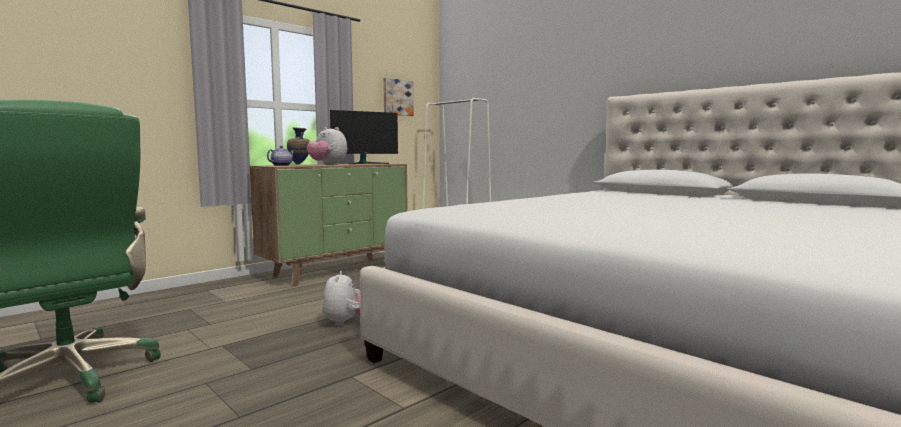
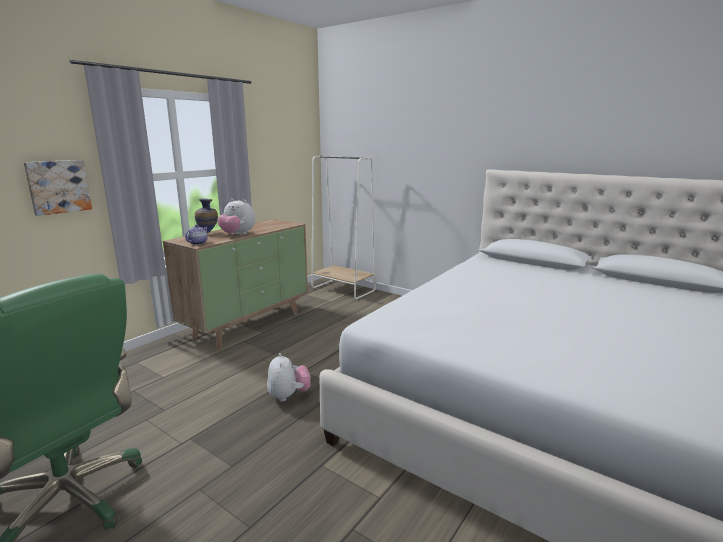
camera: 10 degrees left, 10 degrees up
monitor [330,110,398,164] -> none
picture [383,78,414,116] -> picture moved to [24,160,92,216]

